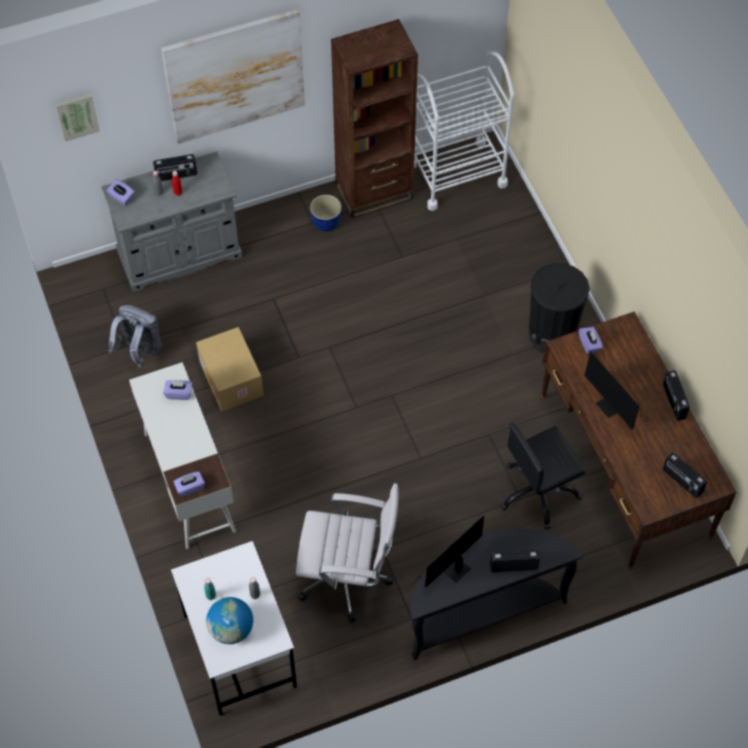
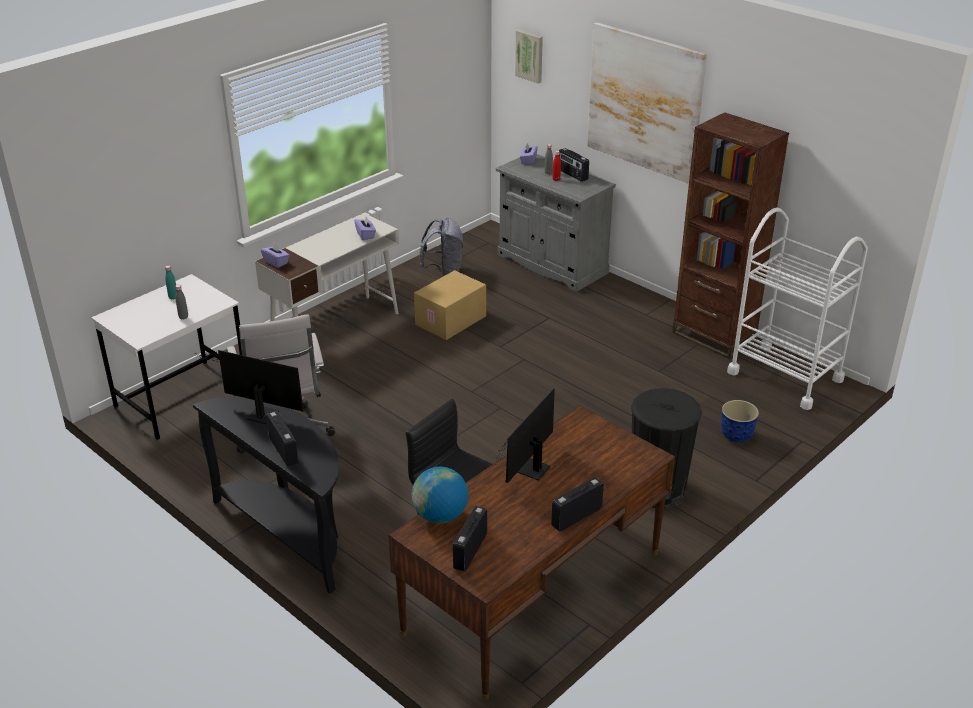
camera: 65 degrees right, 25 degrees down
globe [206,597,253,644] -> globe moved to [412,467,468,524]
planter [310,195,342,231] -> planter moved to [721,400,759,443]
purple tissue box [579,327,603,355] -> none

